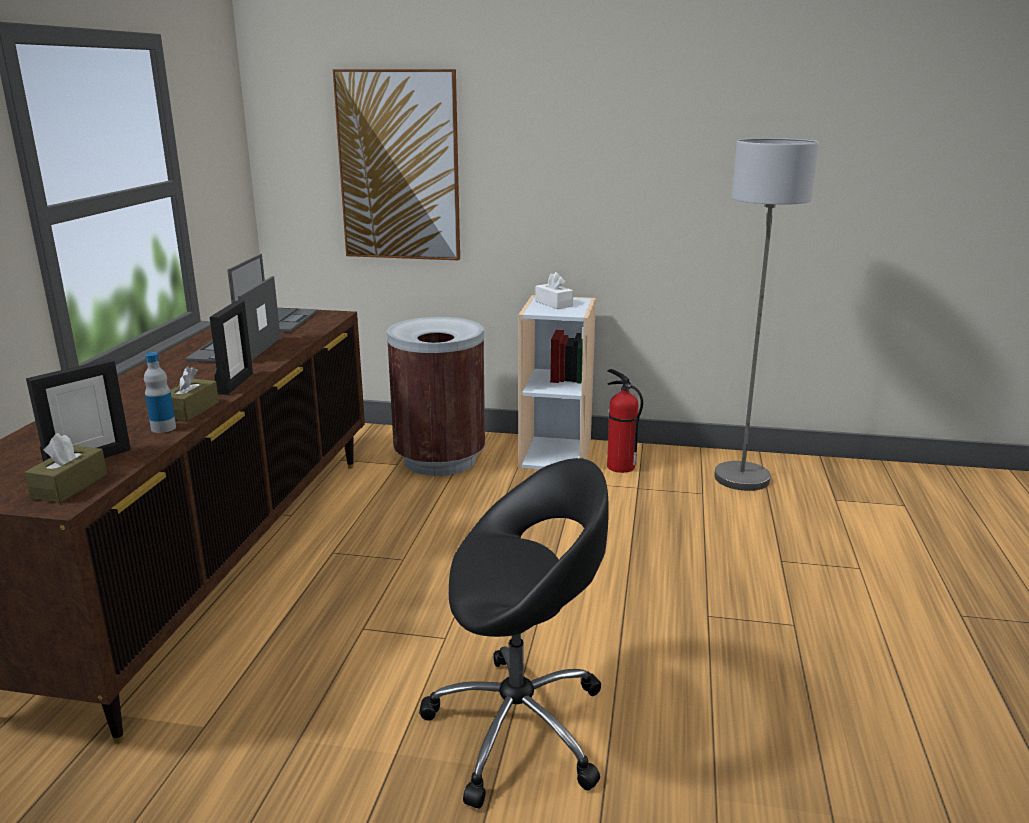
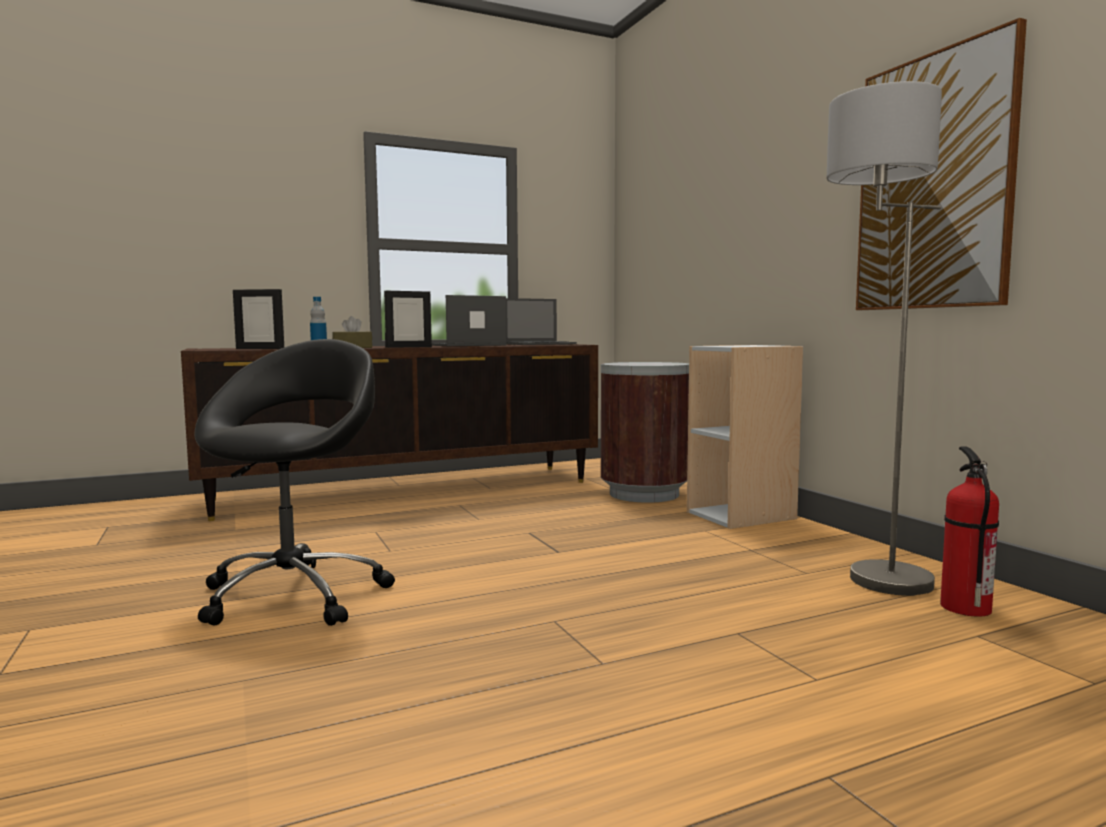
camera: 55 degrees right, 15 degrees down
brown tissue box [24,433,107,503] -> none
picture [333,69,460,260] -> picture moved to [856,18,1027,310]
black office chair [419,458,609,809] -> black office chair turned 120 degrees counterclockwise [195,339,395,626]
white tissue box [535,272,573,309] -> none
fire extinguisher [607,369,643,473] -> fire extinguisher moved to [940,446,999,617]

